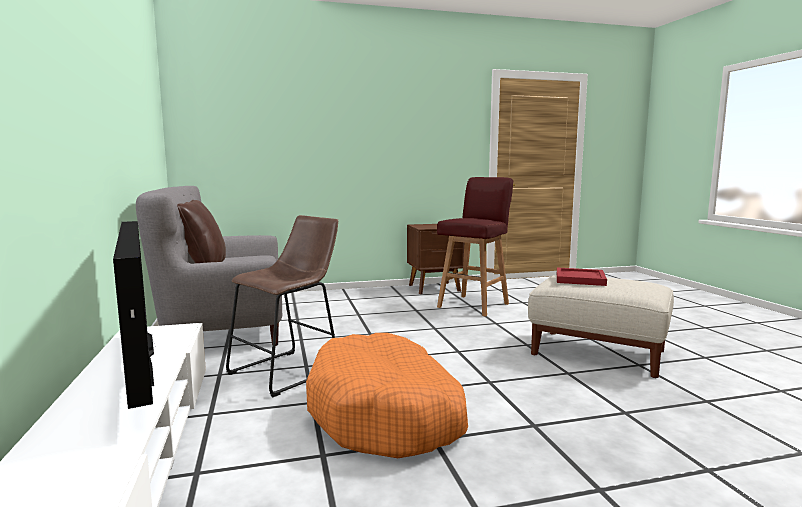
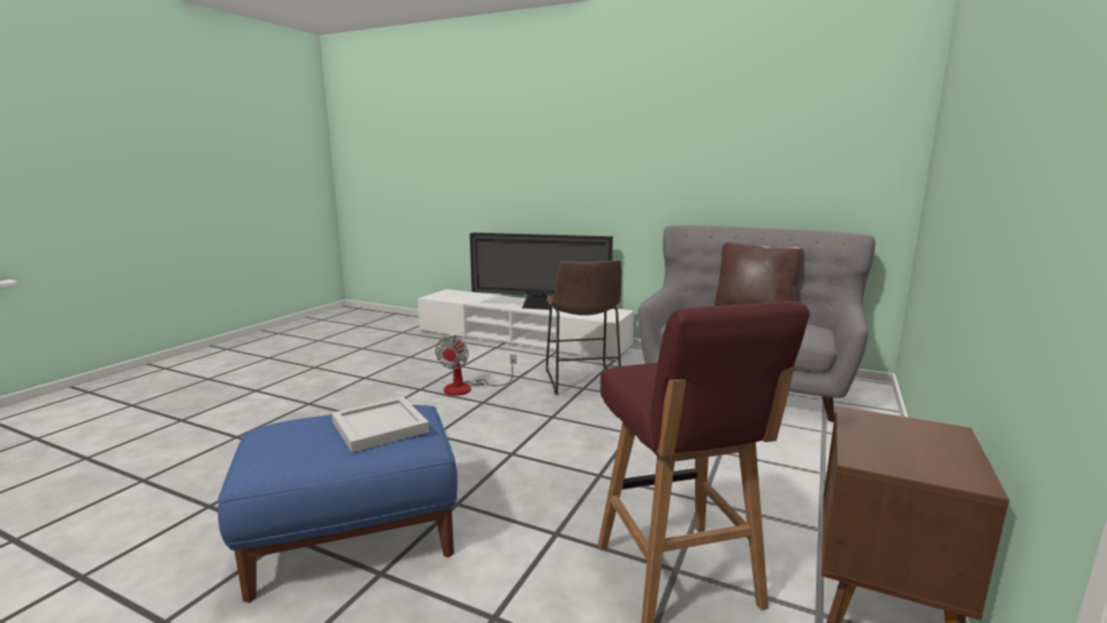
camera: 130 degrees right, 5 degrees up
orange dog bed [306,333,468,458] -> fan [435,336,517,396]
beige ottoman [528,275,674,378] -> blue ottoman [218,405,458,603]
red tray [557,267,607,286] -> white tray [332,397,429,453]

